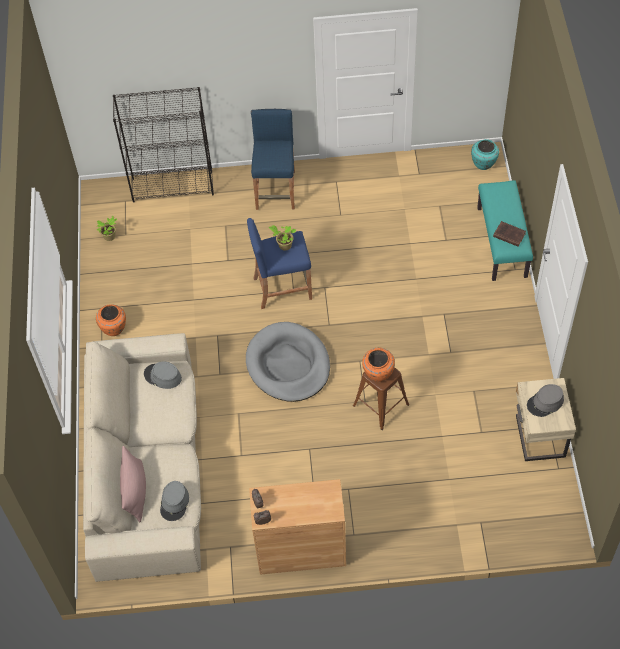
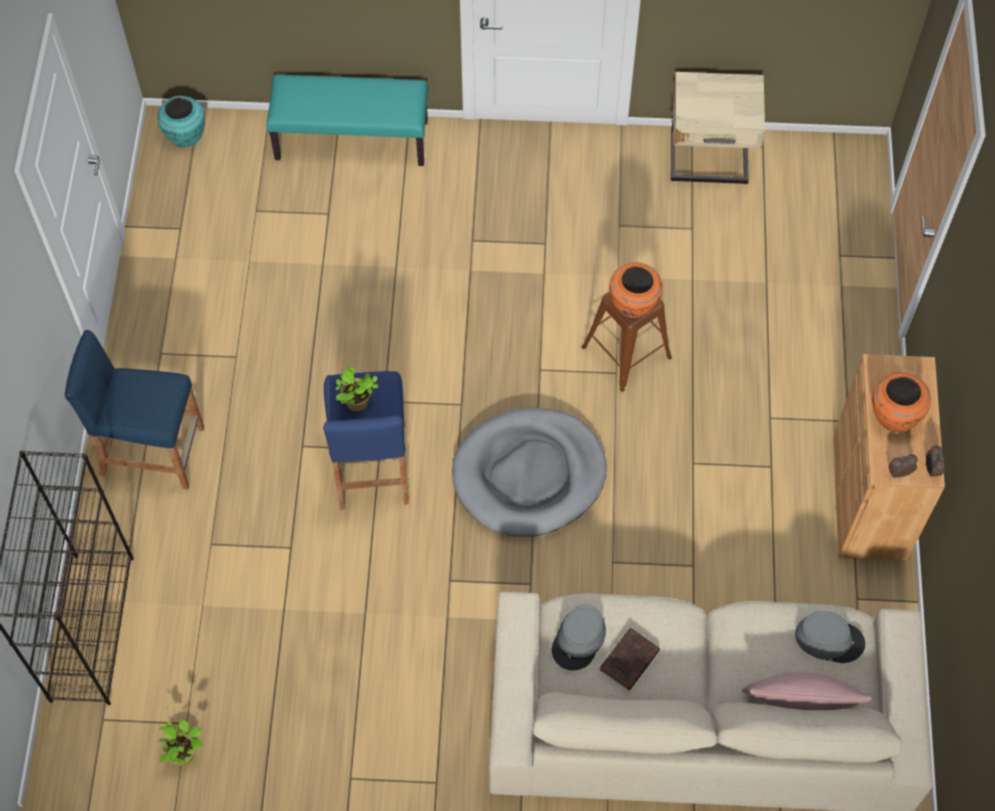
camera: 85 degrees left, 5 degrees up
orange vase [96,304,126,336] -> orange vase moved to [872,372,931,433]
brown book [493,221,526,247] -> brown book moved to [600,628,660,690]
grey hat [527,384,564,417] -> none

